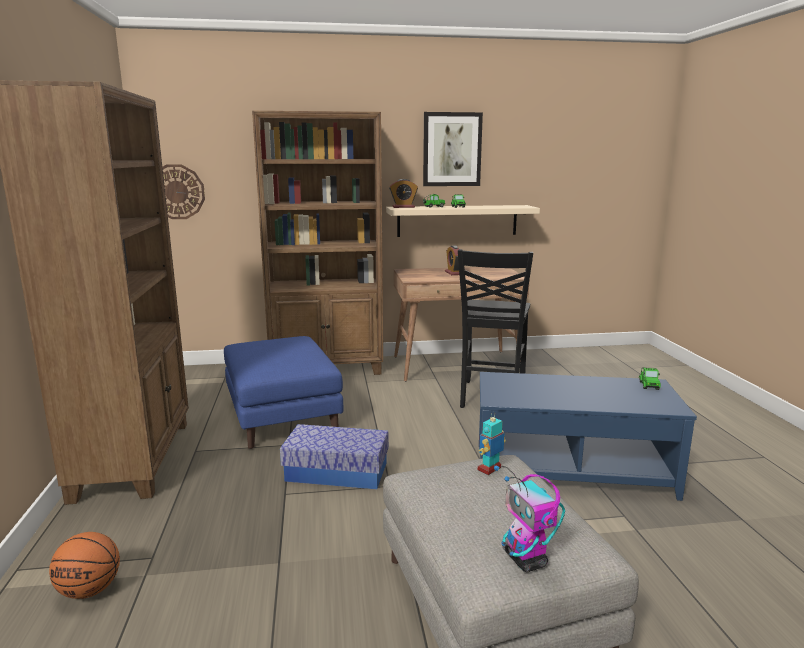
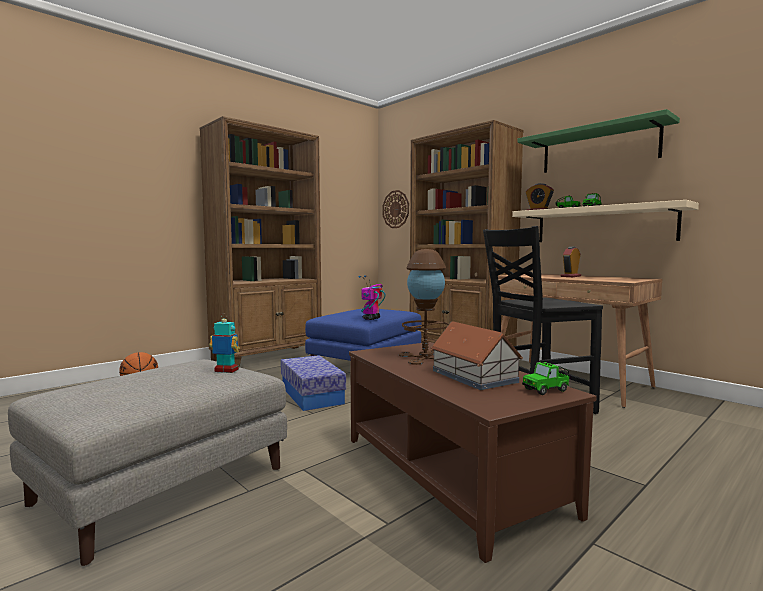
camera: 55 degrees right, 10 degrees down
picture [423,112,483,186] -> green shelf [517,109,680,173]
blue coffee table [479,372,697,501] -> brown coffee table [349,342,597,563]
toy robot [494,466,565,572] -> toy robot moved to [359,276,385,320]
none -> brown table lamp [398,249,449,365]
none -> toy house [430,321,523,390]

